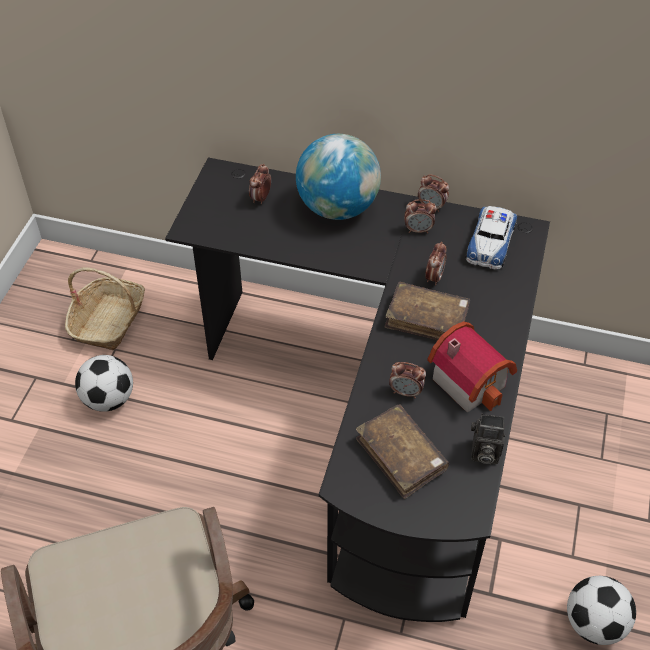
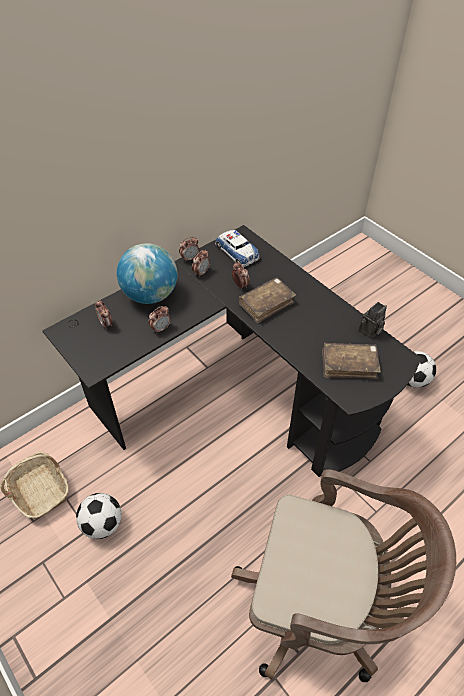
camera: 55 degrees left, 0 degrees up
alarm clock [389,362,426,398] -> alarm clock moved to [148,306,171,334]
toy house [427,321,517,413] -> none

